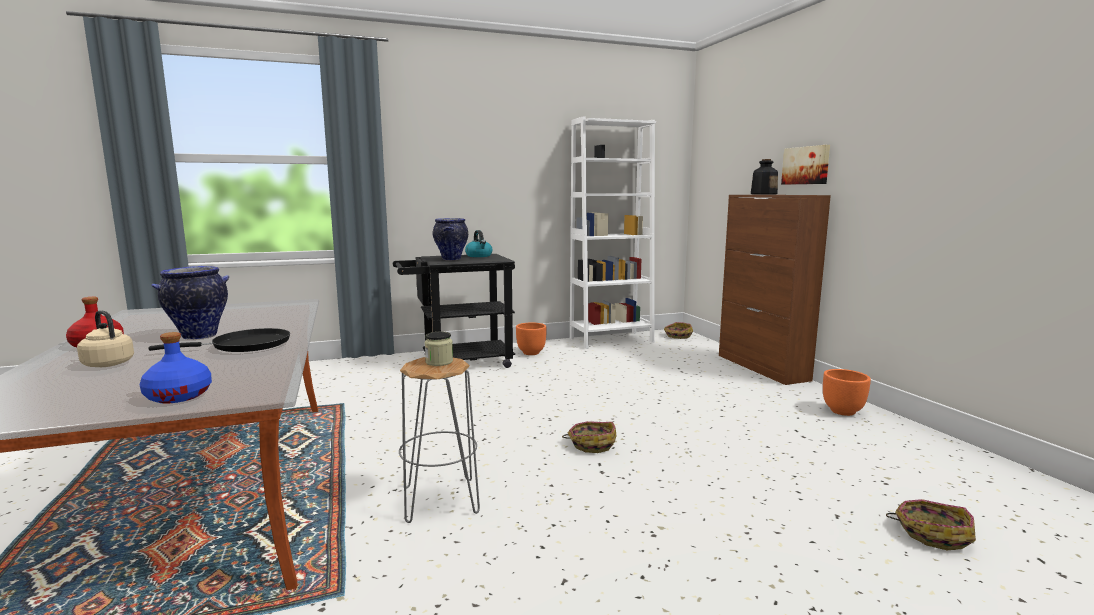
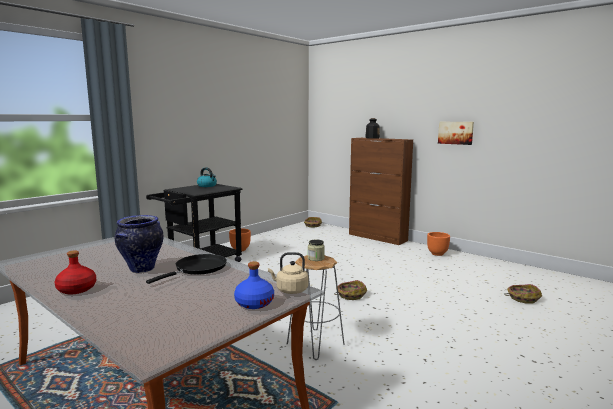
camera: 30 degrees left, 0 degrees up
beige kettle [77,310,134,367] -> beige kettle moved to [268,252,308,294]
vase [433,218,468,260] -> none
white bookcase [570,116,656,349] -> none
picture [781,145,830,185] -> picture moved to [438,122,474,145]

